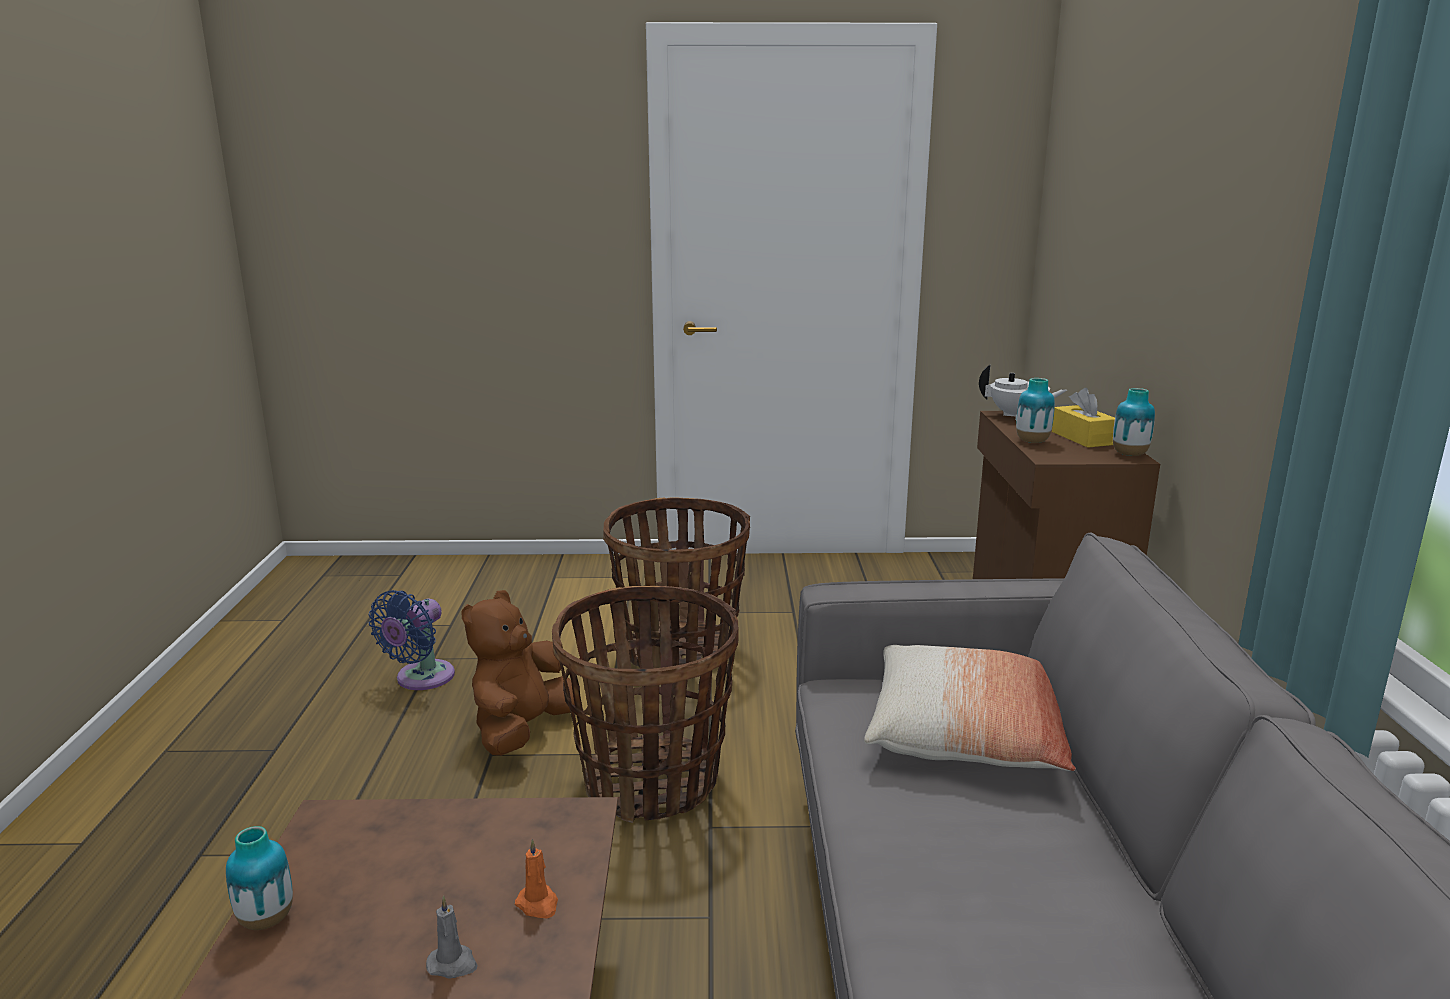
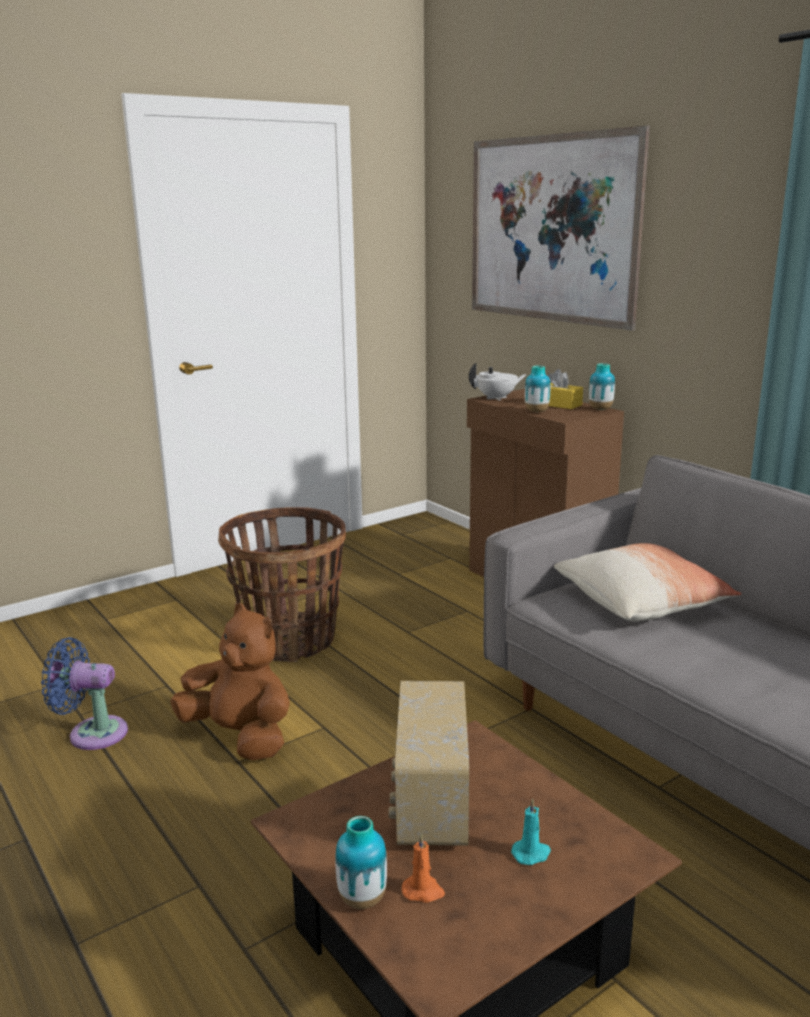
camera: 35 degrees left, 0 degrees up
blue fan [369,590,455,690] -> blue fan turned 105 degrees clockwise [41,637,128,750]
grey candle [426,896,478,979] -> turquoise candle [511,799,551,865]
brown plush toy [461,590,575,756] -> brown plush toy turned 135 degrees clockwise [170,604,290,760]
orange candle [515,839,558,918] -> orange candle moved to [402,833,445,903]
basket [552,586,739,823] -> none
none -> radio [389,681,469,846]
none -> picture [472,125,650,331]

